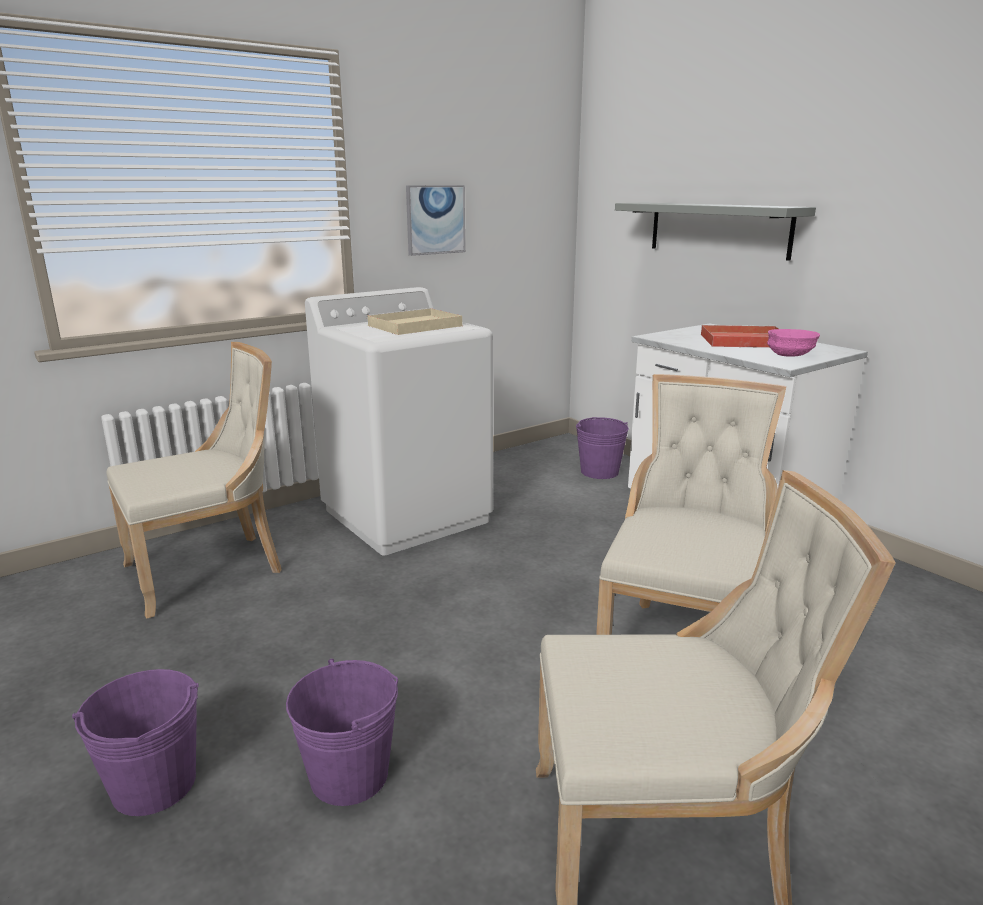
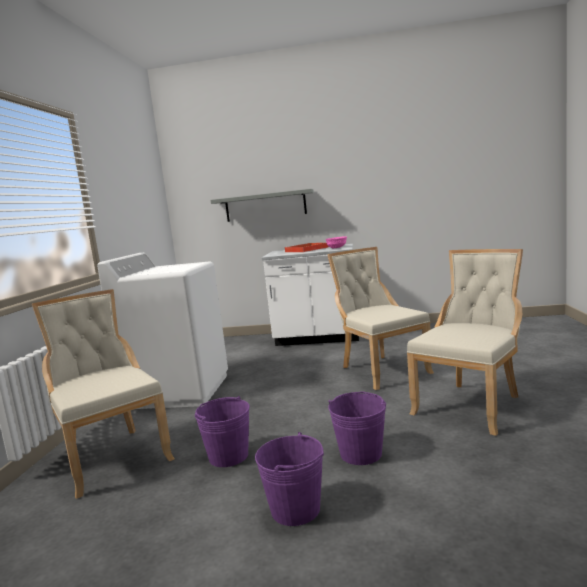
camera: 45 degrees left, 10 degrees down
beige chair [107,342,282,619] -> beige chair turned 45 degrees counterclockwise [32,289,175,499]
beige tray [367,308,462,335] -> none
picture [406,185,465,256] -> none
purple bucket [576,417,629,479] -> purple bucket moved to [195,396,250,467]

